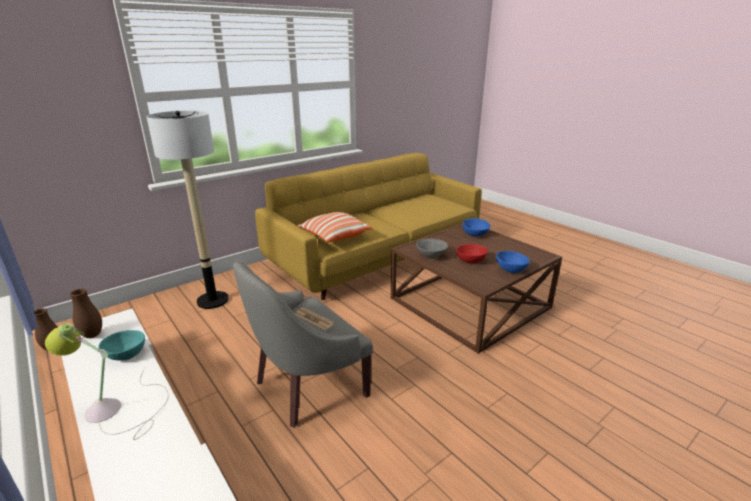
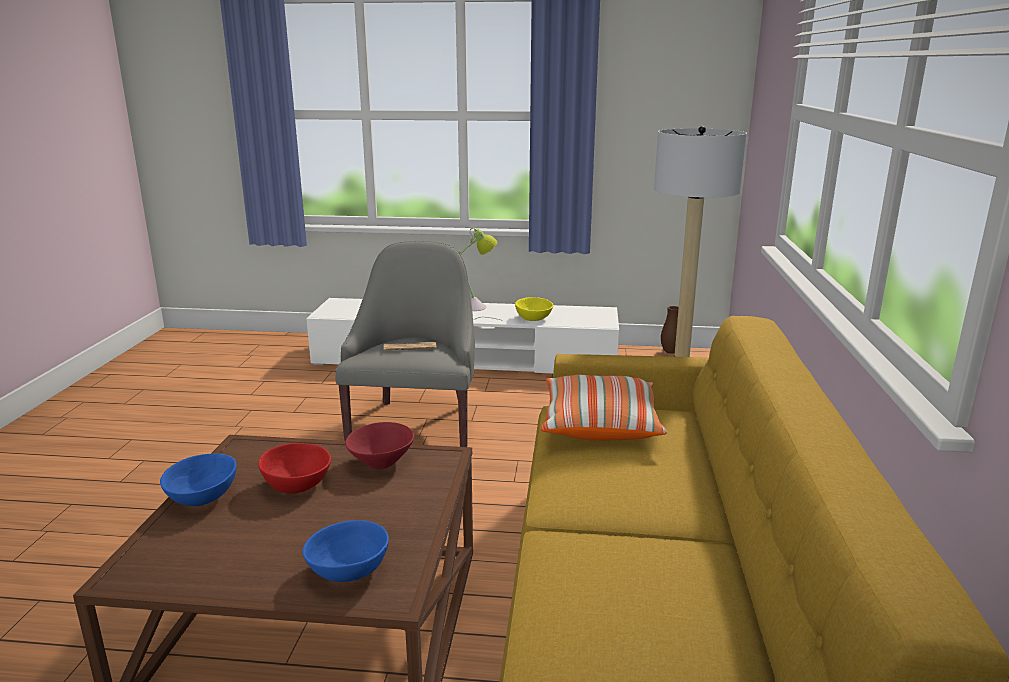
camera: 135 degrees right, 5 degrees down
brown vase [70,289,102,338] -> none
turquoise bowl [98,330,145,360] -> yellow bowl [515,297,553,321]
grey bowl [416,238,448,259] -> red bowl [345,422,414,469]

